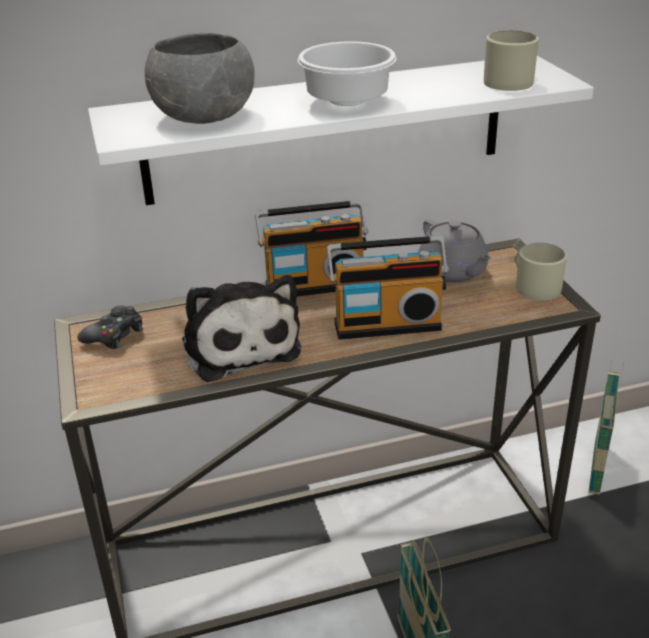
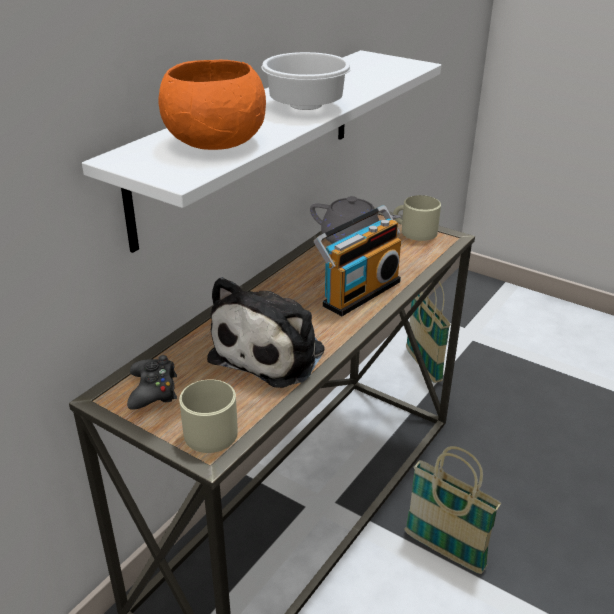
camera: 40 degrees left, 0 degrees up
grey bowl [145,32,255,124] -> orange bowl [158,60,266,150]
plush toy [182,275,302,382] -> plush toy turned 90 degrees clockwise [207,277,324,388]
radio [255,200,368,296] -> none
beige mug [484,31,539,91] -> beige mug moved to [179,379,238,453]

